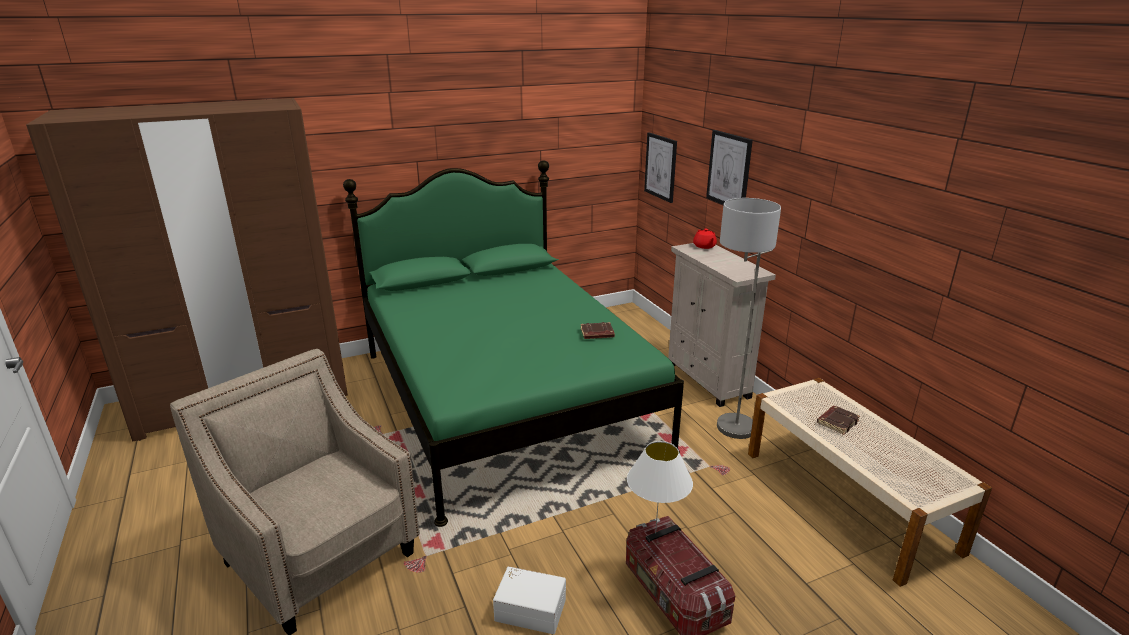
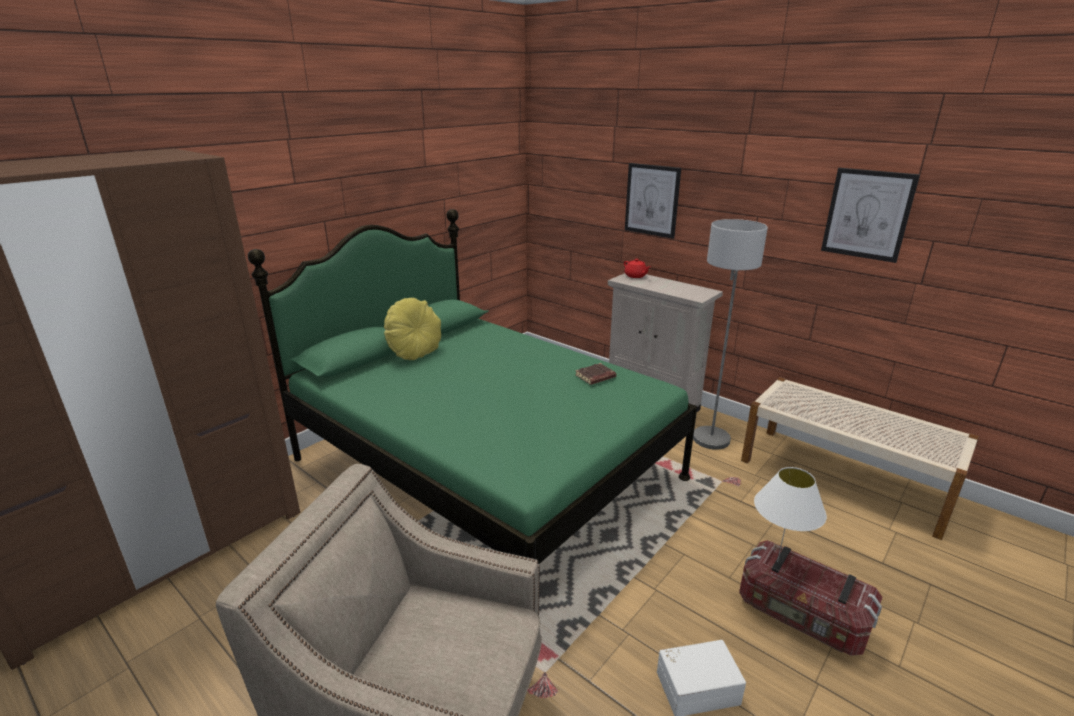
camera: 25 degrees left, 0 degrees up
picture [644,132,677,203] -> picture moved to [821,168,920,263]
brown book [817,406,860,435] -> none
none -> yellow pillow [384,298,441,360]

